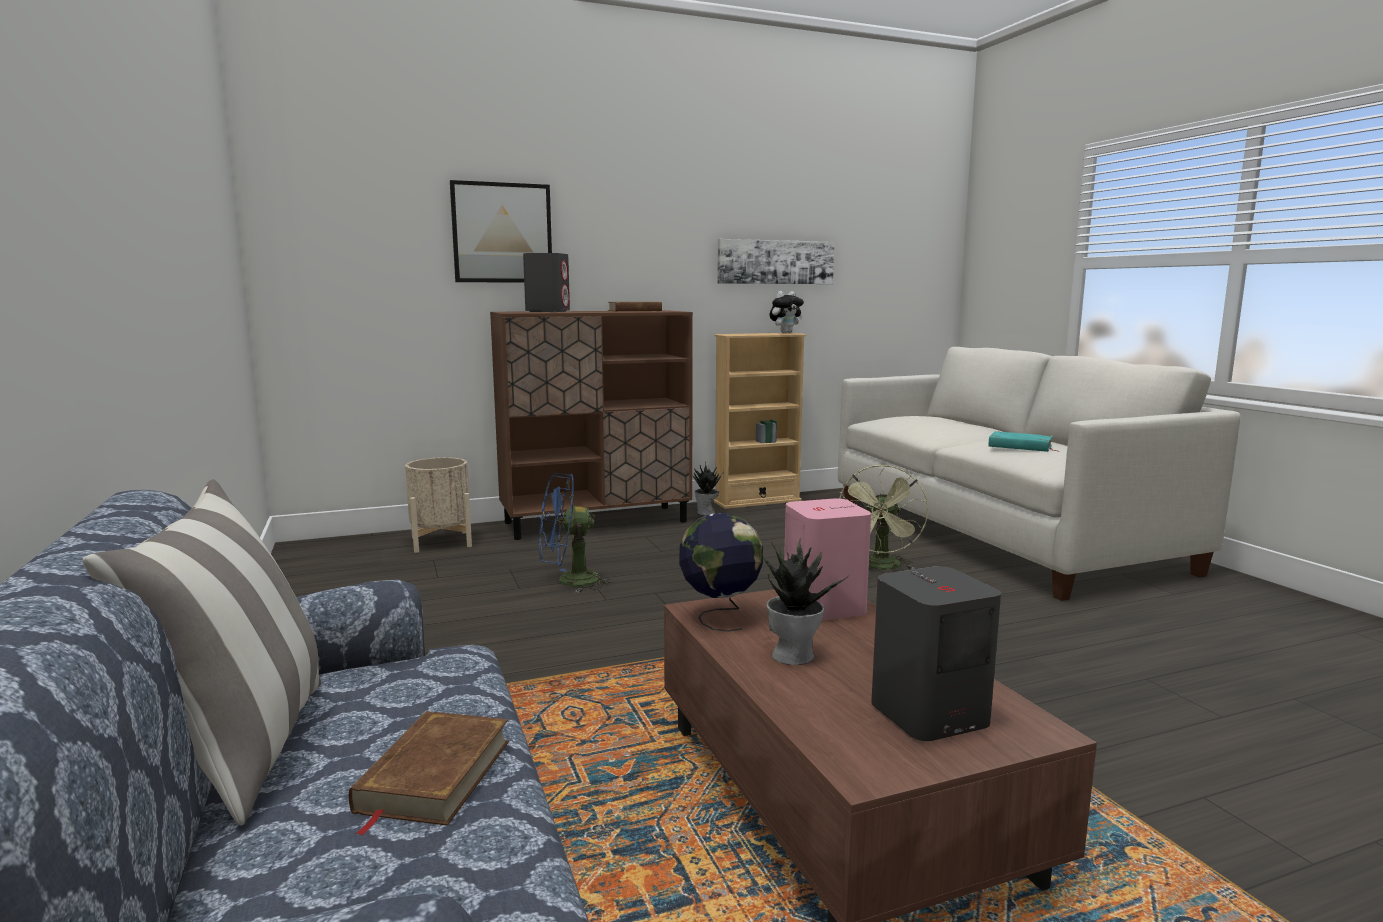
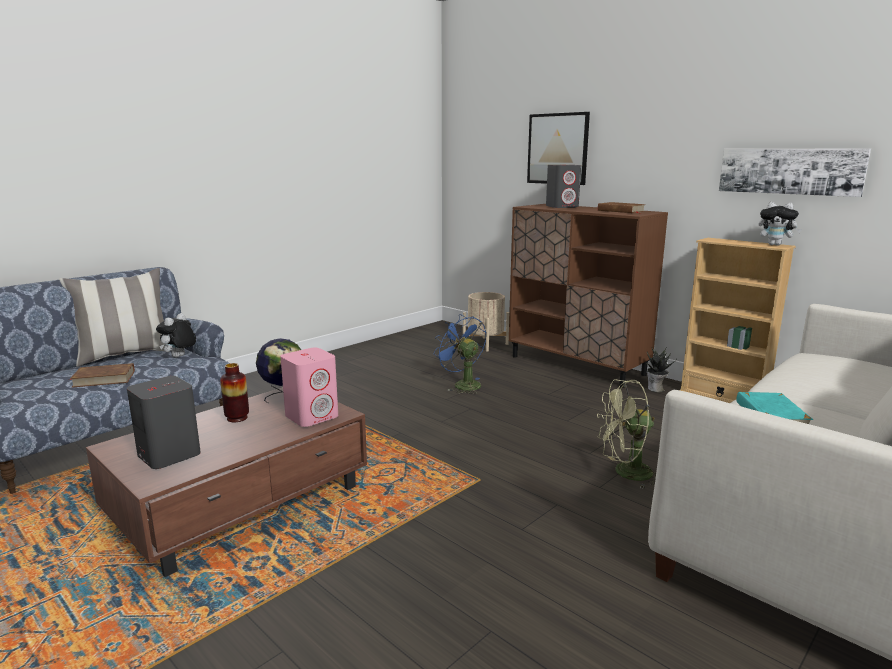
camera: 65 degrees right, 5 degrees up
potted plant [762,538,847,665] -> vase [220,363,249,422]
none -> plush toy [156,313,196,358]

